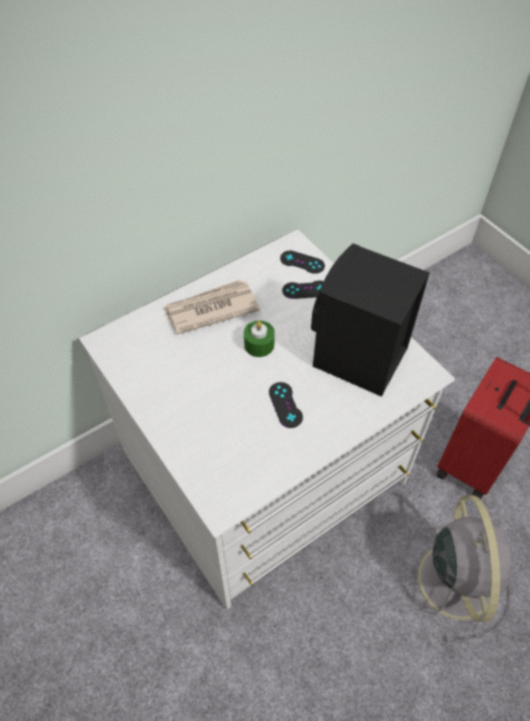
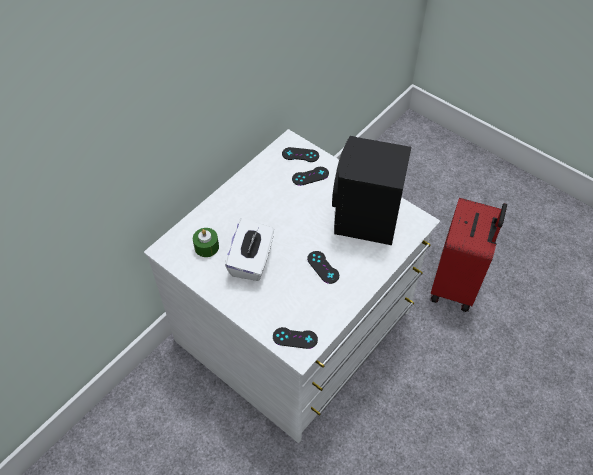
camera: 15 degrees left, 0 degrees up
newspaper [163,280,260,334] -> none
green candle [244,321,275,357] -> green candle moved to [193,228,219,257]
grey fan [399,495,512,642] -> none
none -> white tissue box [225,218,274,281]
none -> black game controller [273,327,318,349]

